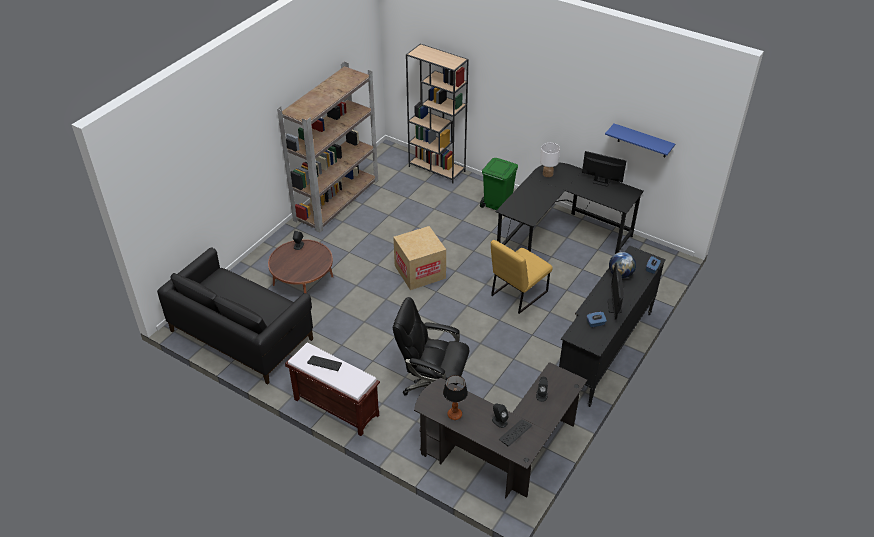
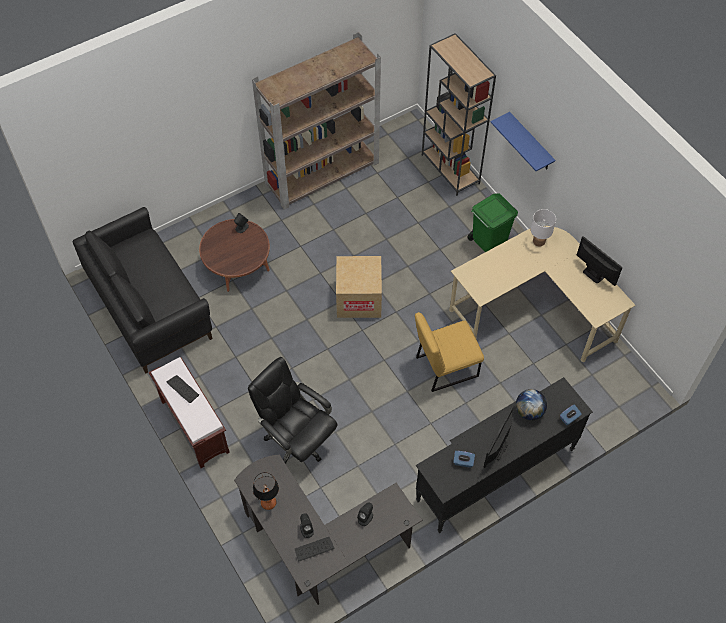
camera: 25 degrees right, 15 degrees up
black desk [495,163,644,254] -> beige desk [449,226,636,362]
blue shelf [605,124,675,158] -> blue shelf moved to [491,112,555,171]

